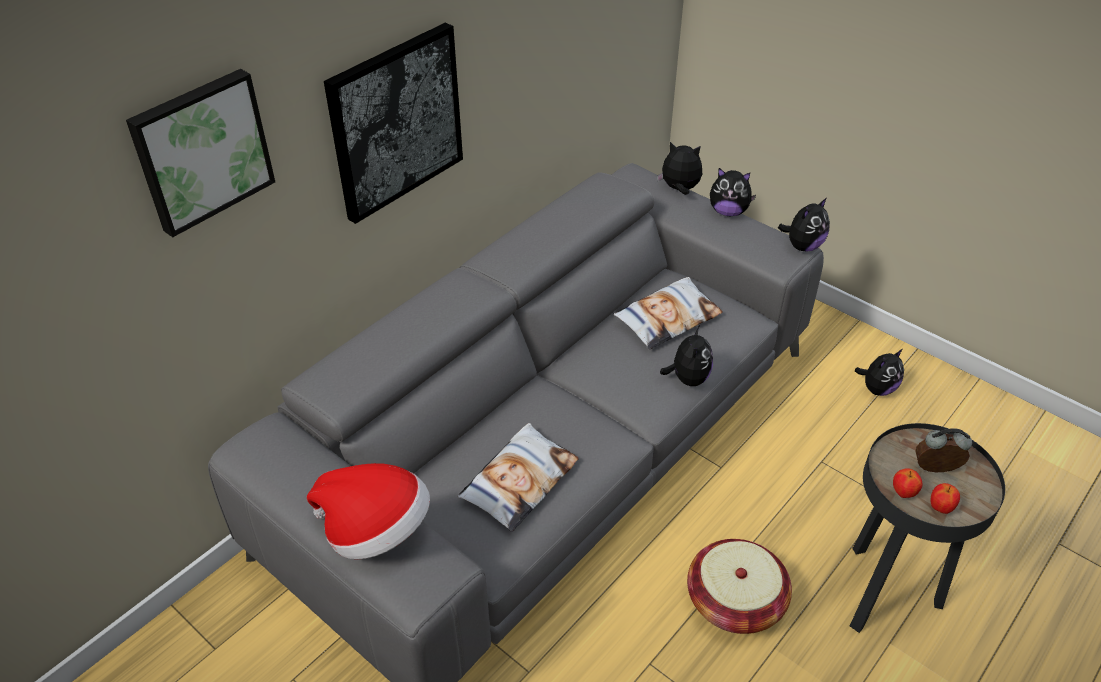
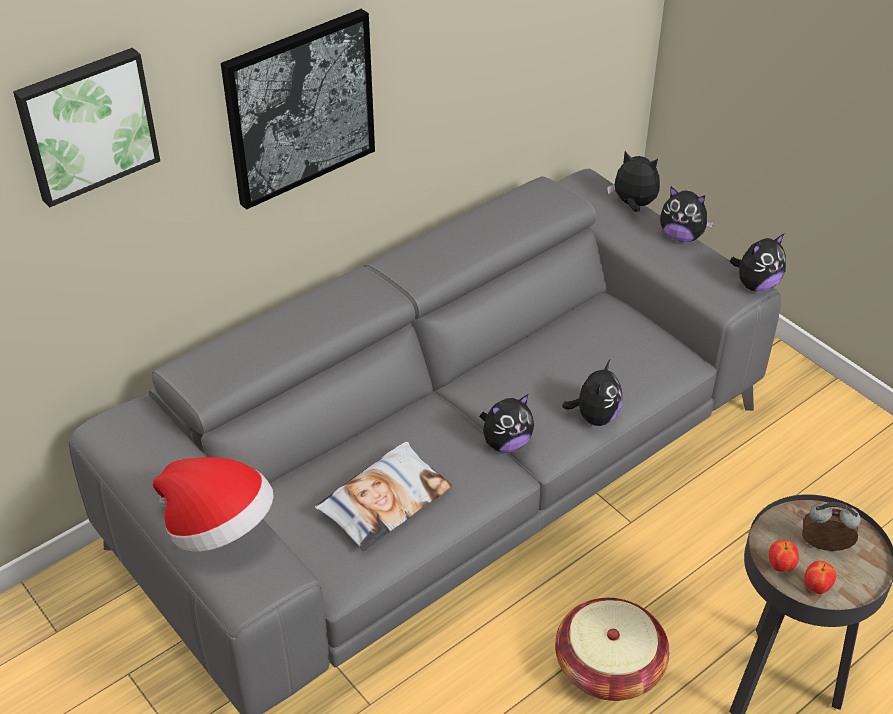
camera: 10 degrees right, 0 degrees up
pillow [614,277,723,350] -> none
plush toy [855,349,904,396] -> plush toy moved to [480,394,534,453]

